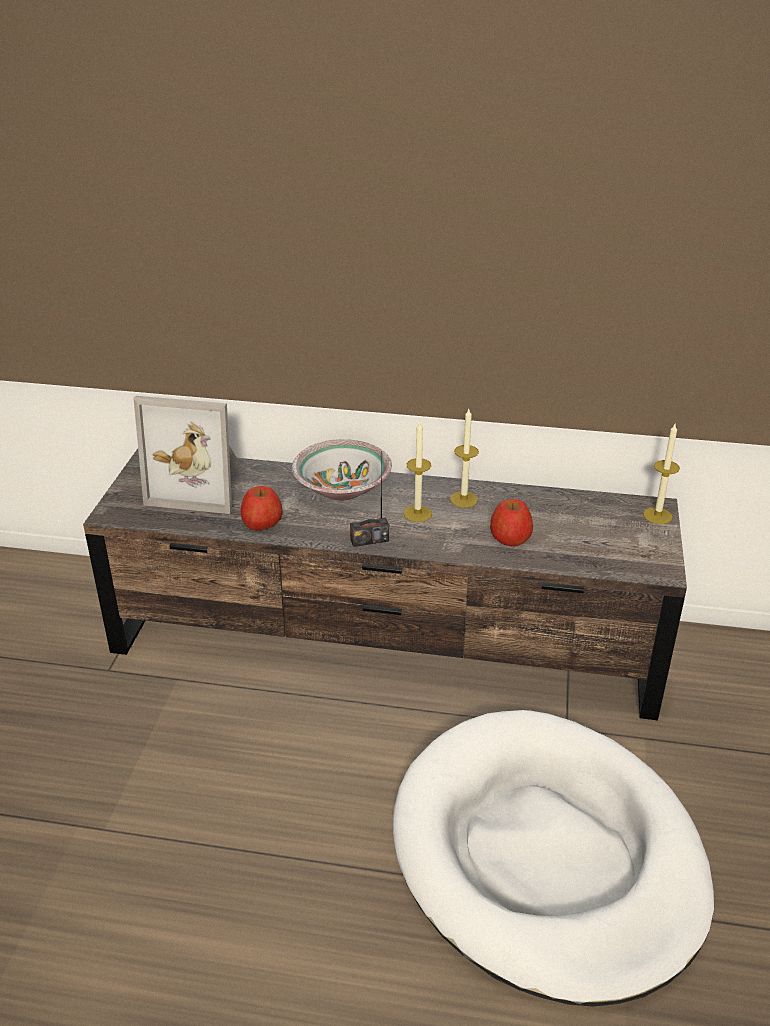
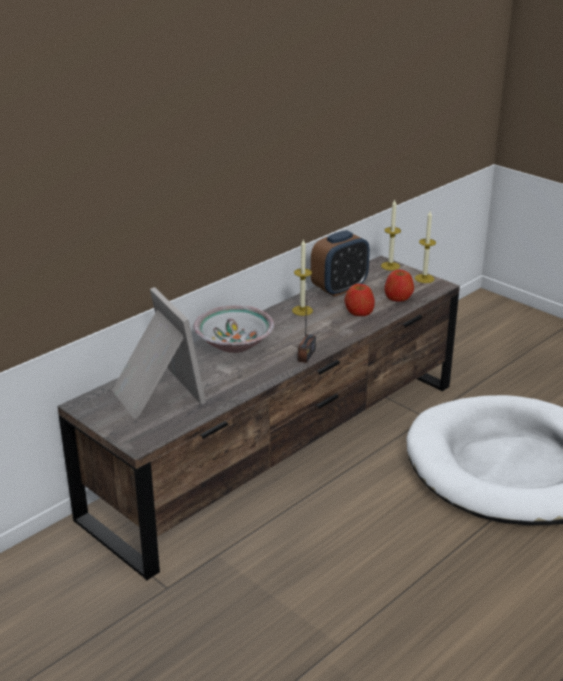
camera: 55 degrees left, 5 degrees down
picture frame [134,396,243,514] -> picture frame turned 75 degrees counterclockwise [112,287,206,419]
apple [241,486,282,531] -> apple moved to [385,270,414,302]
candle [404,422,432,522] -> candle moved to [415,211,436,283]
none -> alarm clock [311,230,370,297]

